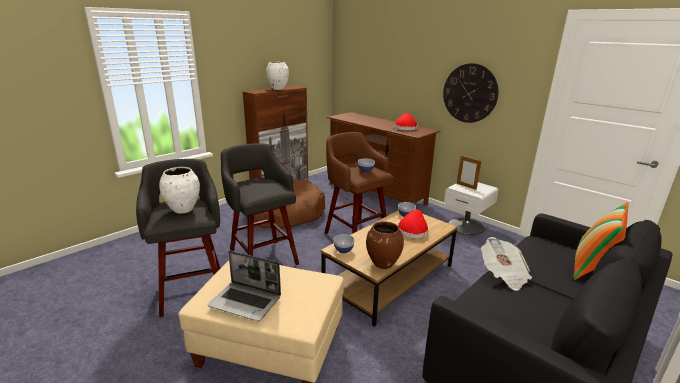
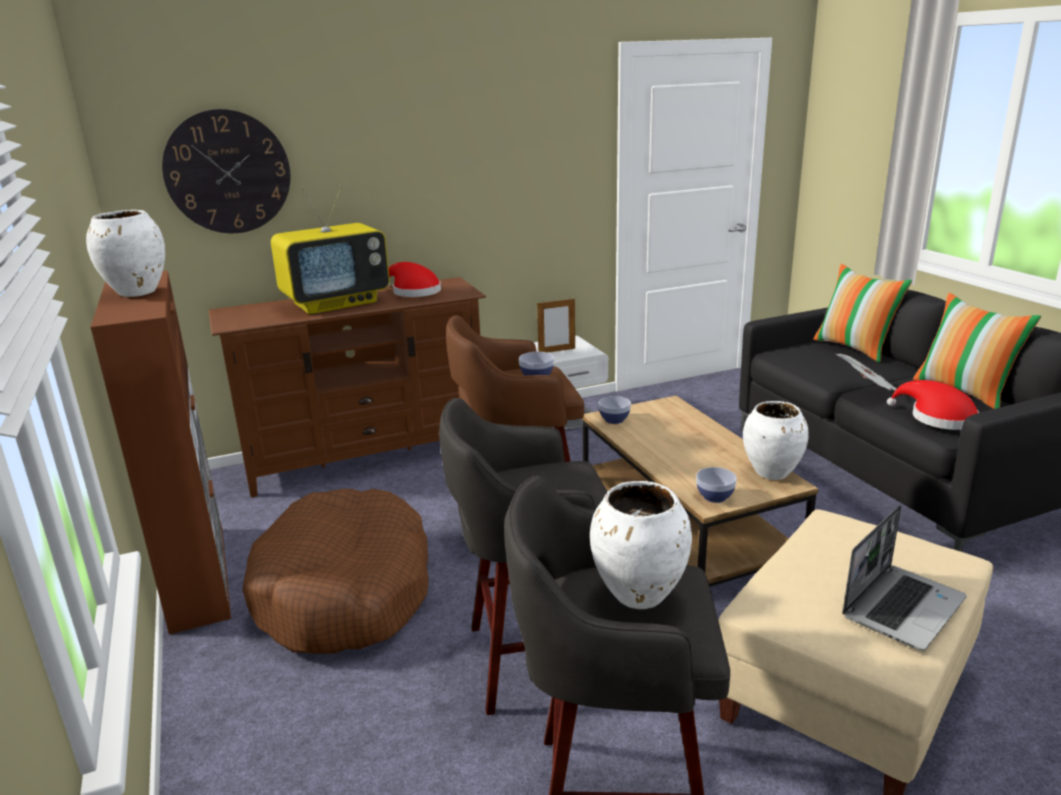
camera: 65 degrees left, 0 degrees up
brown vase [366,221,404,269] -> white vase [743,401,809,480]
red hat [398,209,429,239] -> red hat moved to [887,380,979,430]
wall clock [443,63,498,123] -> wall clock moved to [162,109,291,233]
none -> television [271,185,390,314]
none -> pillow [913,293,1041,409]

